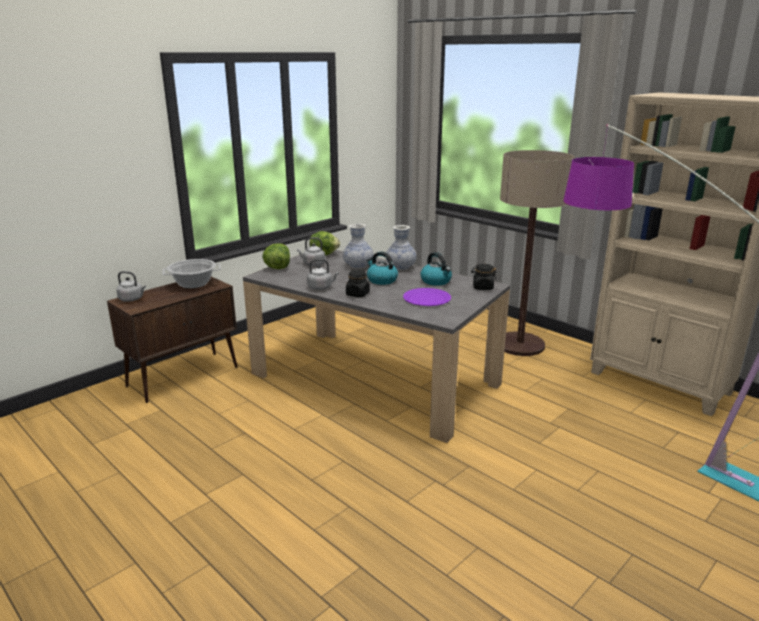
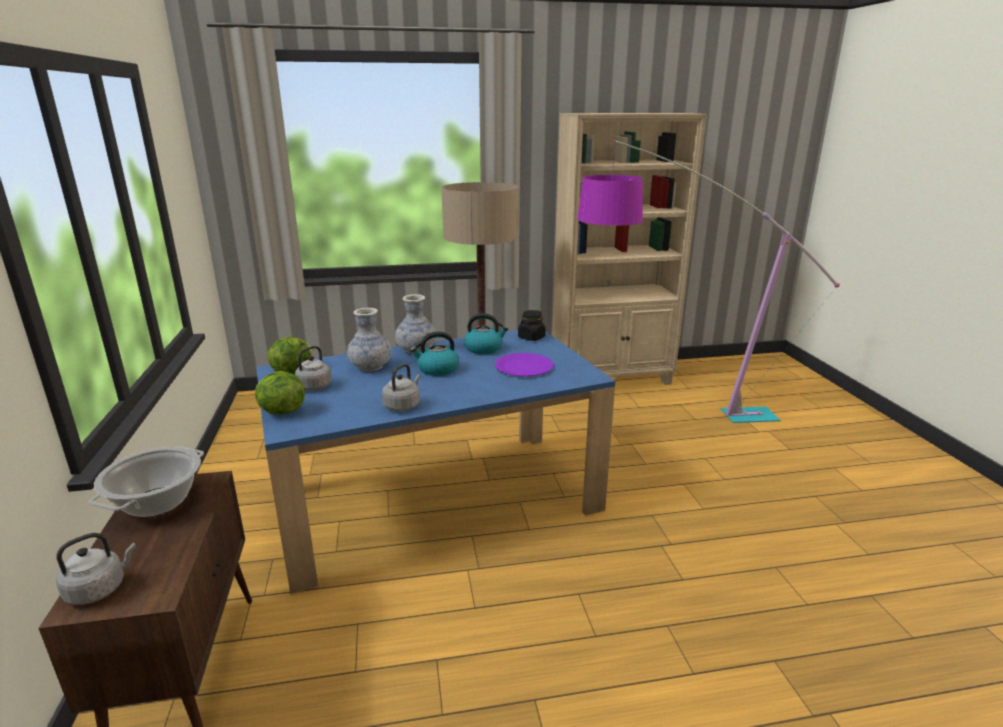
camera: 55 degrees left, 0 degrees up
grey dining table [243,250,510,443] -> blue dining table [256,330,615,594]
black jar [346,270,370,297] -> none

